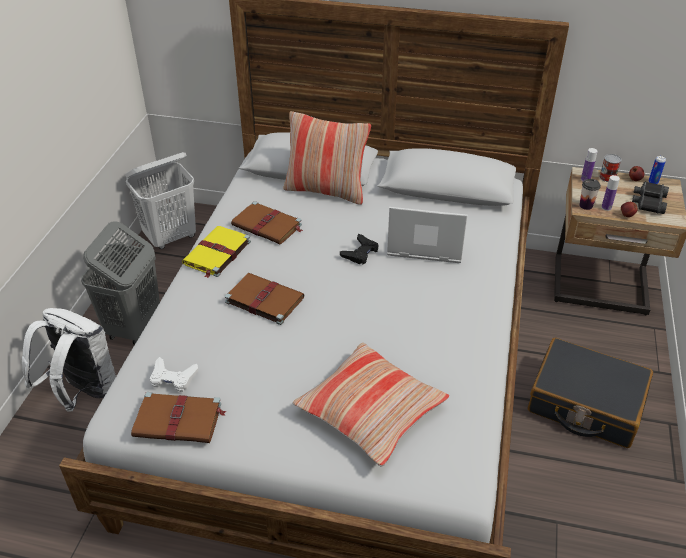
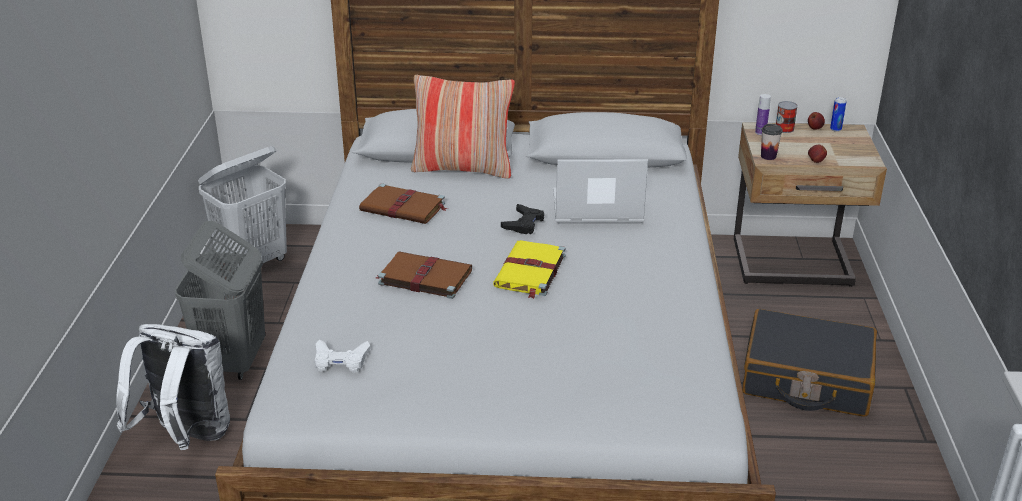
camera: 10 degrees left, 10 degrees down
brown book [131,392,227,443] -> none
yellow book [182,226,251,278] -> yellow book moved to [493,240,566,299]
pillow [292,343,449,467] -> none
bottle [601,175,620,211] -> none
black binoculars [632,181,669,214] -> none

